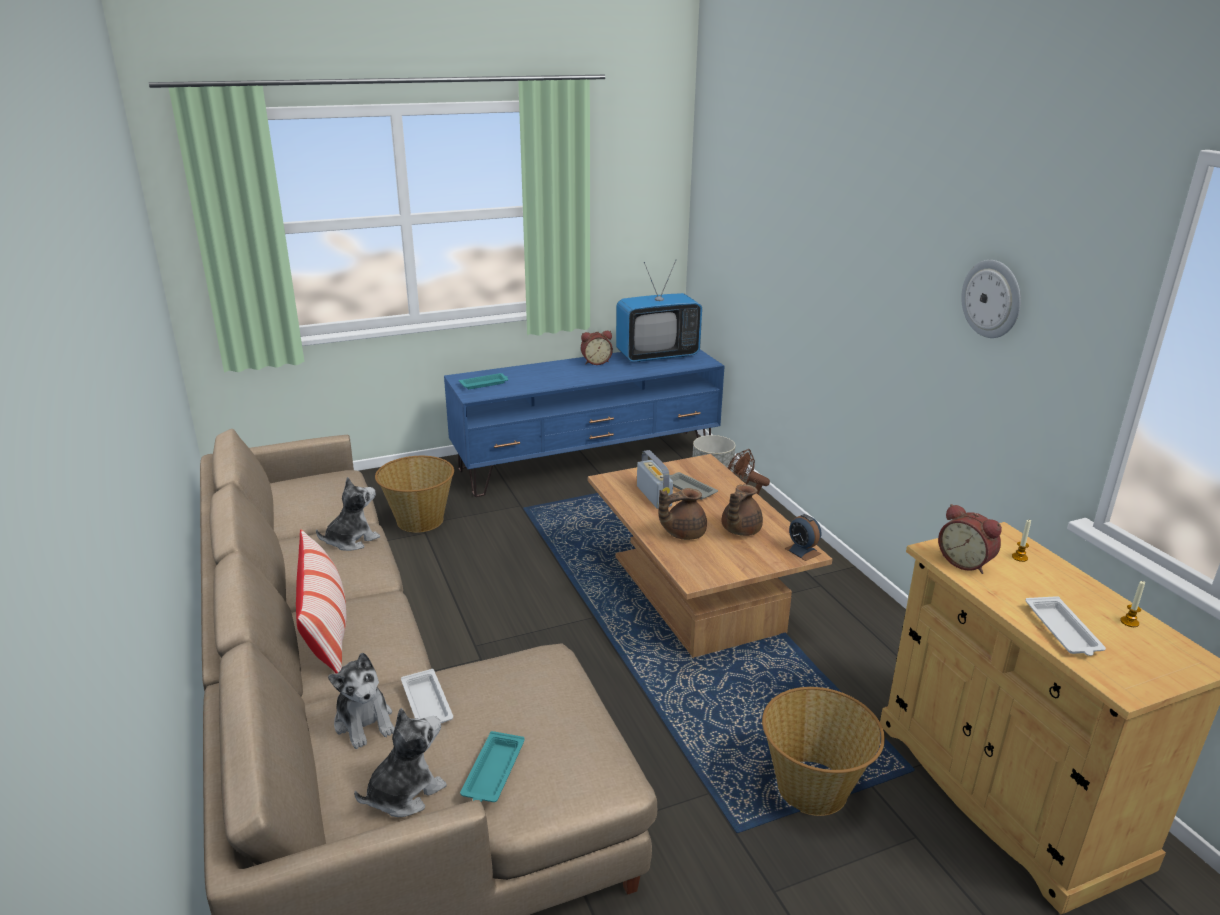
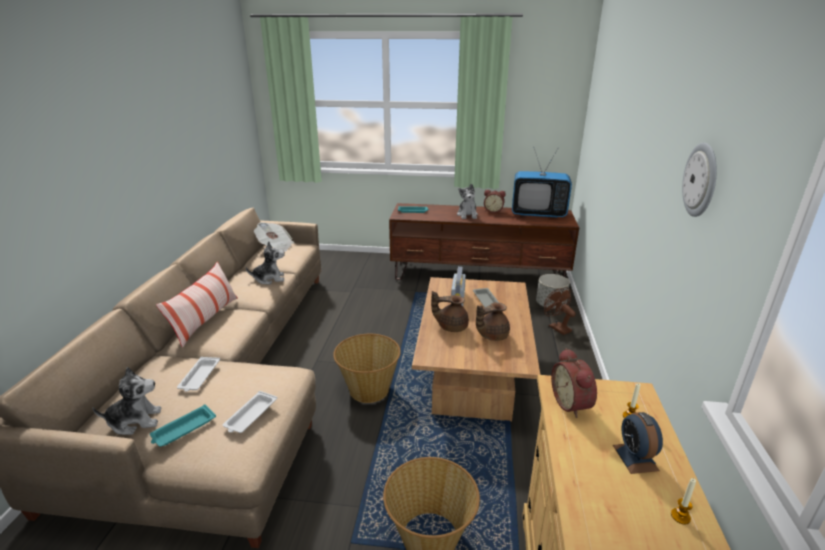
camera: 30 degrees right, 0 degrees up
plush toy [328,652,395,749] -> plush toy moved to [457,184,478,219]
basket [375,456,454,533] -> basket moved to [333,334,401,403]
blue tv stand [444,350,725,497] -> brown tv stand [389,203,579,280]
alarm clock [785,514,821,561] -> alarm clock moved to [613,412,663,474]
white tray [1025,596,1106,656] -> white tray moved to [223,391,277,433]
none -> newspaper [254,222,294,252]

